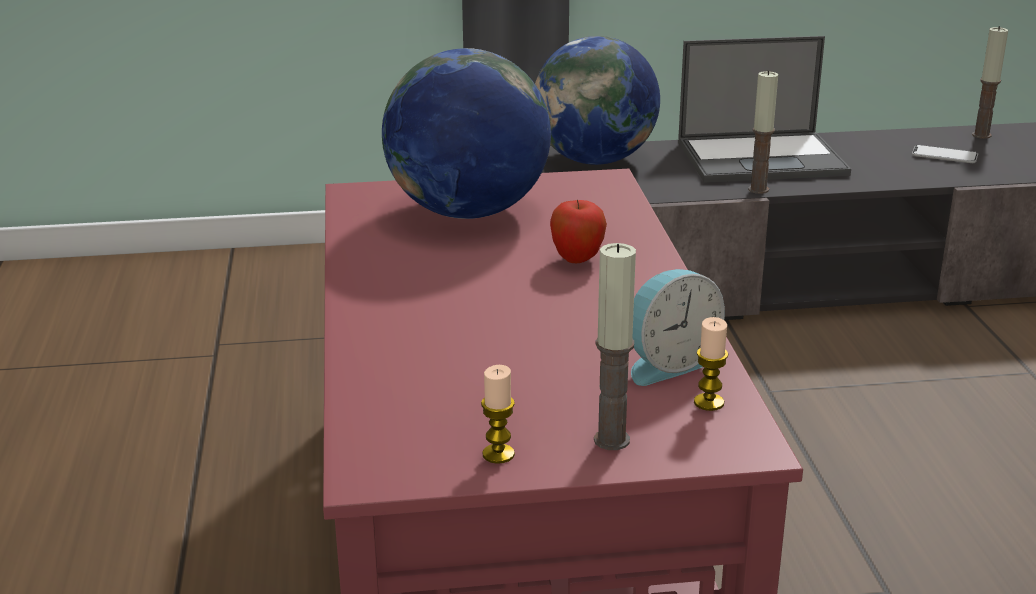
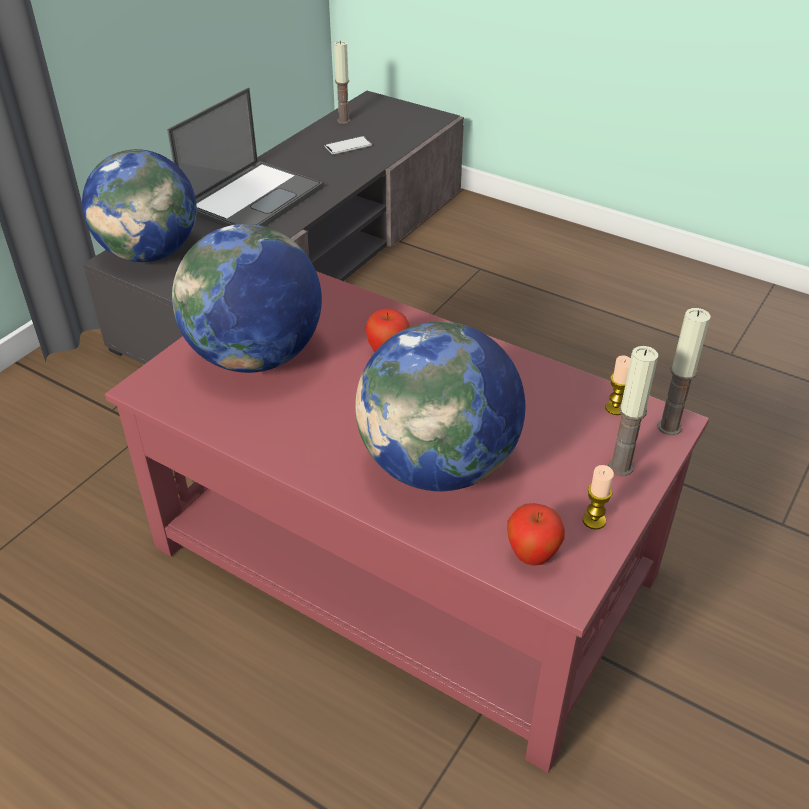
camera: 50 degrees left, 15 degrees up
alarm clock [631,269,725,386] -> none
candle [748,70,778,194] -> candle moved to [657,308,711,435]
none -> globe [355,322,525,491]
none -> apple [507,503,565,566]

